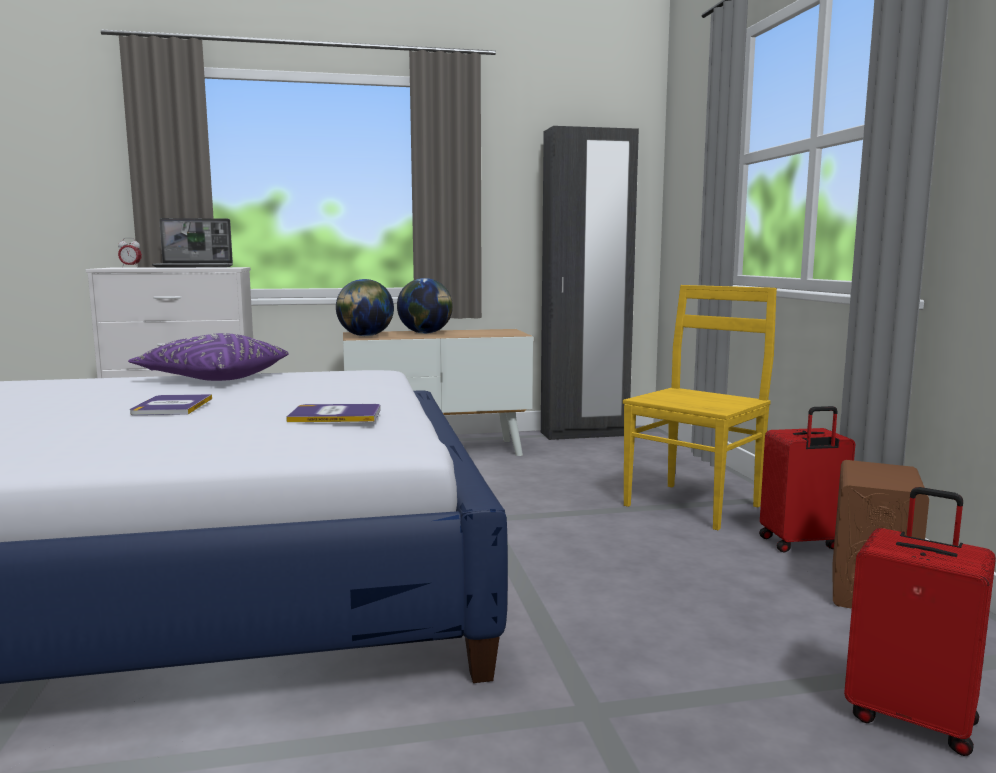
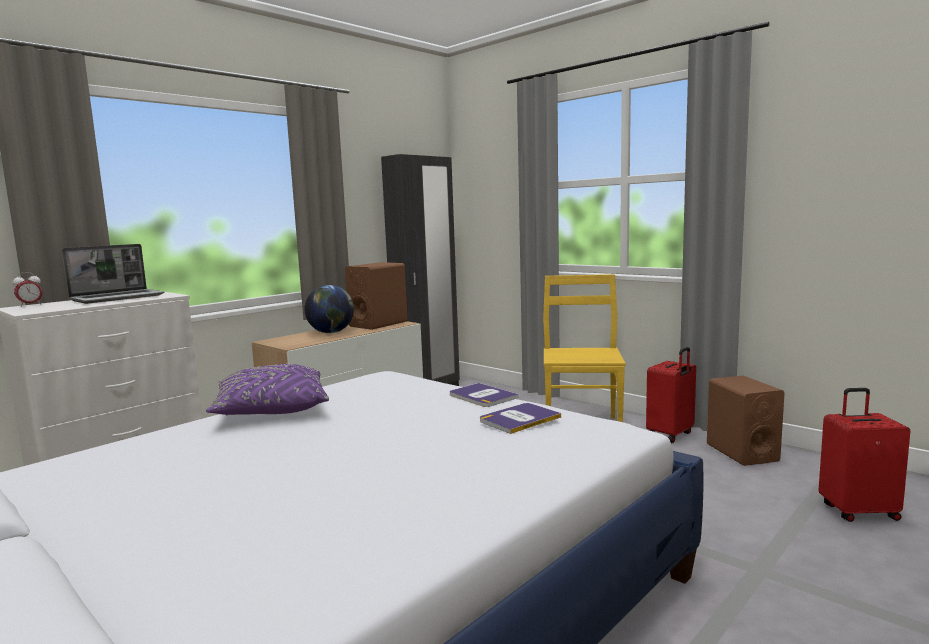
camera: 35 degrees left, 0 degrees up
book [130,394,212,415] -> book moved to [450,383,518,407]
globe [336,279,394,336] -> none
none -> brown speaker [345,262,408,330]

